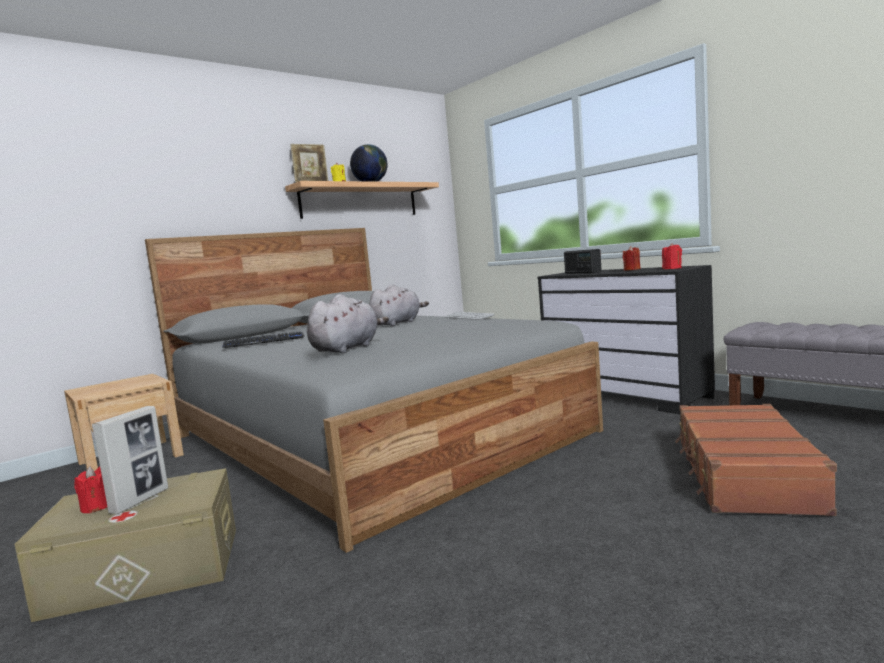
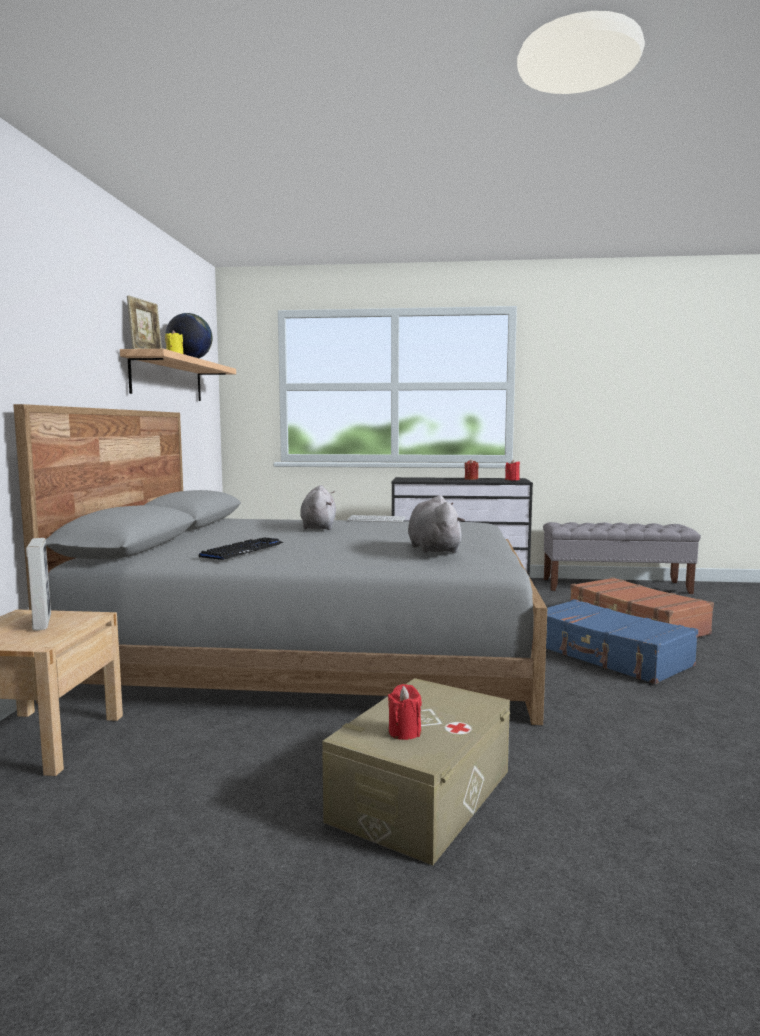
camera: 45 degrees left, 0 degrees up
picture frame [92,406,168,515] -> picture frame moved to [26,538,51,631]
radio [564,249,602,274] -> none
none -> blue suitcase [546,599,698,684]

